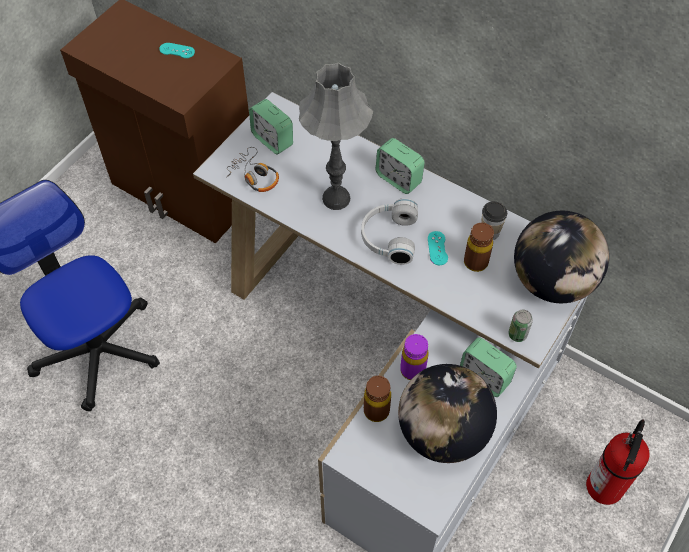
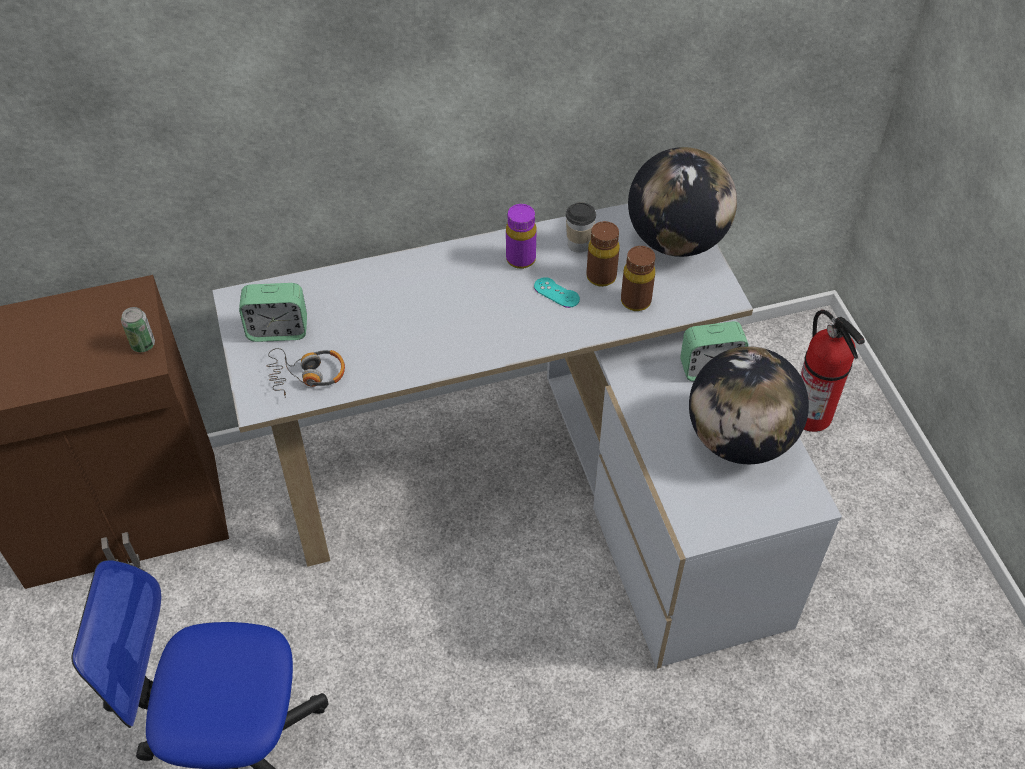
camera: 50 degrees left, 5 degrees down
turquoise game controller [159,43,195,58] -> none
grey table lamp [299,62,373,210] -> none
white headphones [361,198,418,265] -> none
brown bottle [364,376,391,422] -> brown bottle moved to [621,246,655,311]
alarm clock [376,138,425,194] -> none
purple bottle [400,334,429,380] -> purple bottle moved to [506,204,537,269]
can [508,309,533,342] -> can moved to [121,307,155,352]

